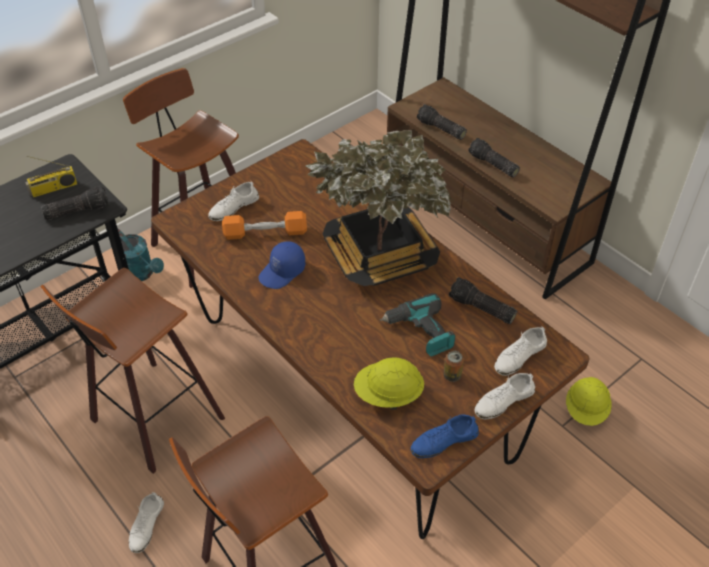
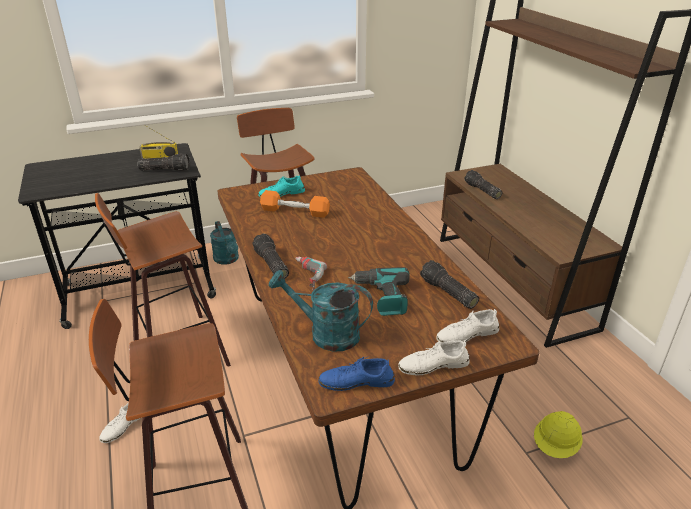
camera: 20 degrees right, 15 degrees down
white shoe [208,181,259,221] -> turquoise shoe [258,175,305,197]
blue cap [258,241,305,289] -> none
potted plant [305,130,451,286] -> none
yellow hard hat [354,357,424,410] -> turquoise watering can [269,270,373,352]
can [444,351,464,382] -> none
flashlight [468,138,520,177] -> flashlight moved to [252,234,289,279]
none -> power drill [295,257,327,291]

